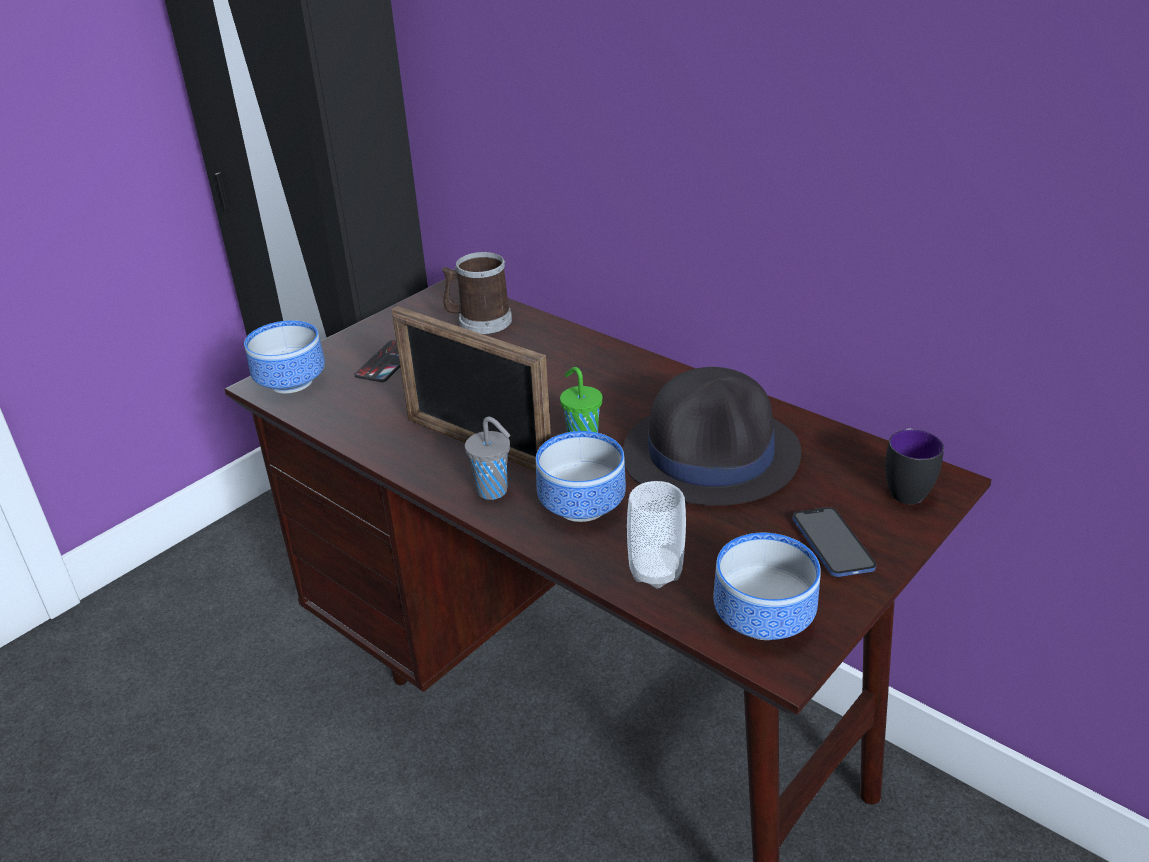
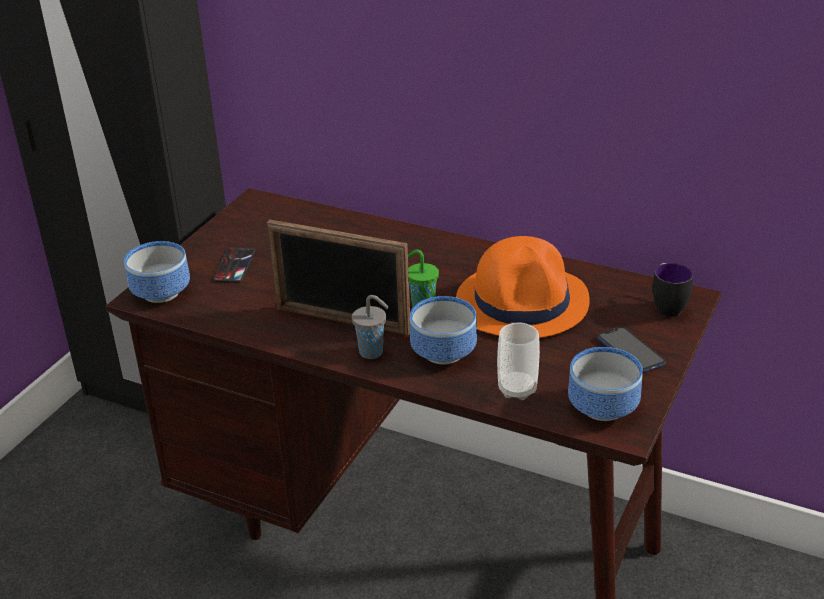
camera: 15 degrees left, 0 degrees up
mug [442,252,512,334] -> none
black hat [623,367,801,506] -> orange hat [456,236,590,338]

